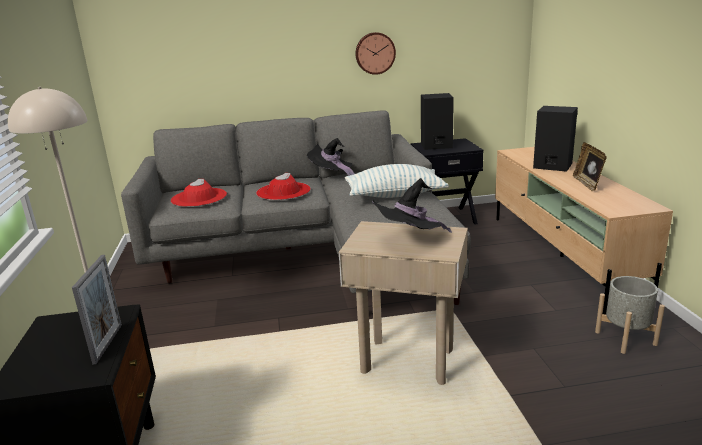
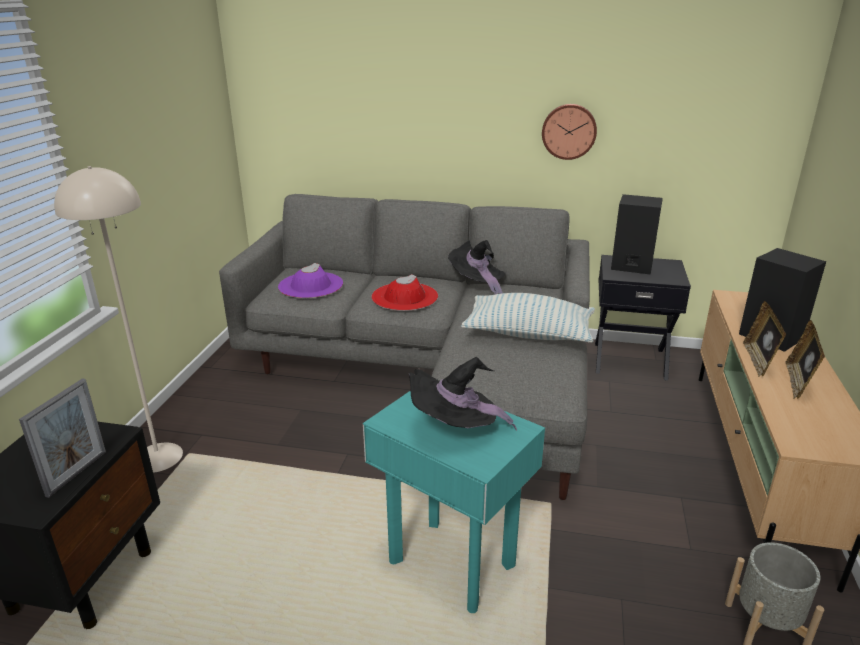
camera: 20 degrees right, 5 degrees up
red hat [171,179,227,207] -> purple hat [278,263,343,298]
beige side table [339,221,468,385] -> turquoise side table [363,391,545,613]
none -> picture frame [743,301,786,377]

